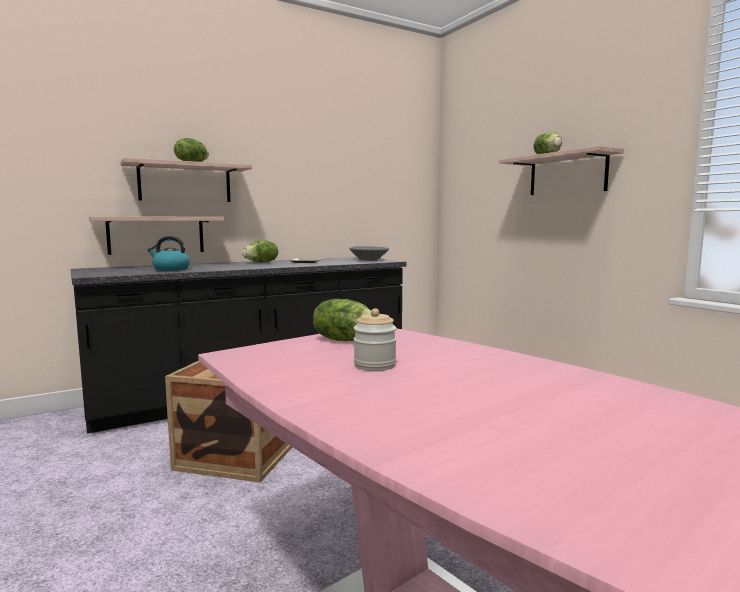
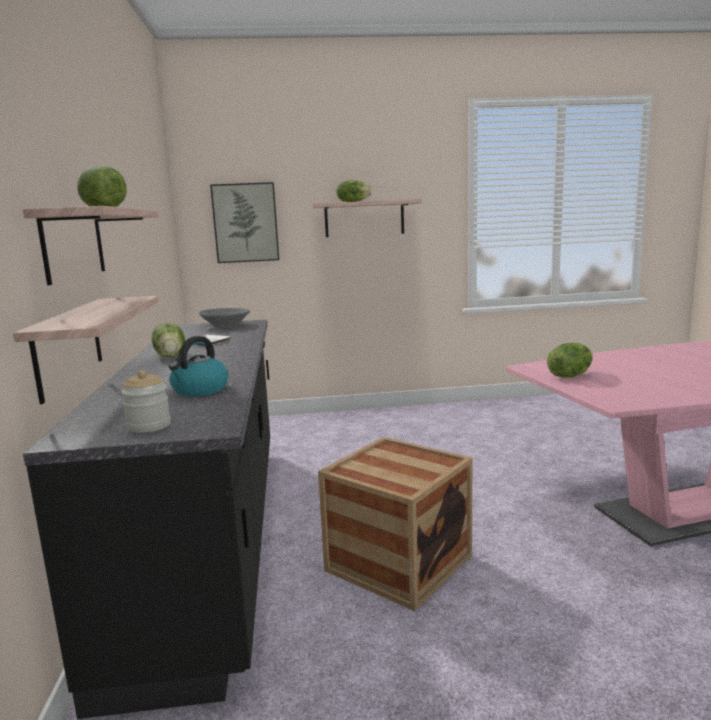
camera: 65 degrees left, 5 degrees up
jar [354,308,397,371] -> jar moved to [121,370,171,433]
none -> picture [210,182,279,263]

